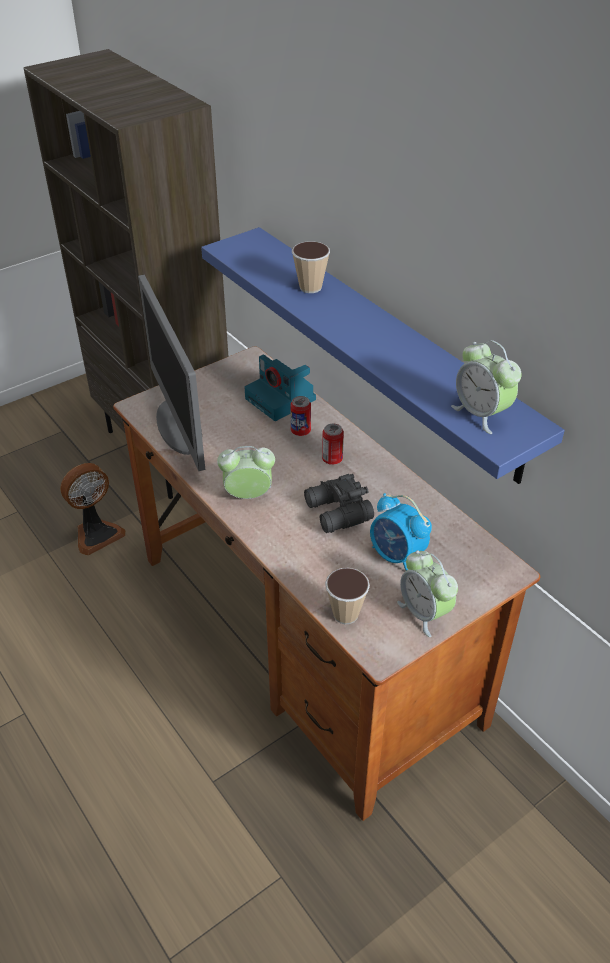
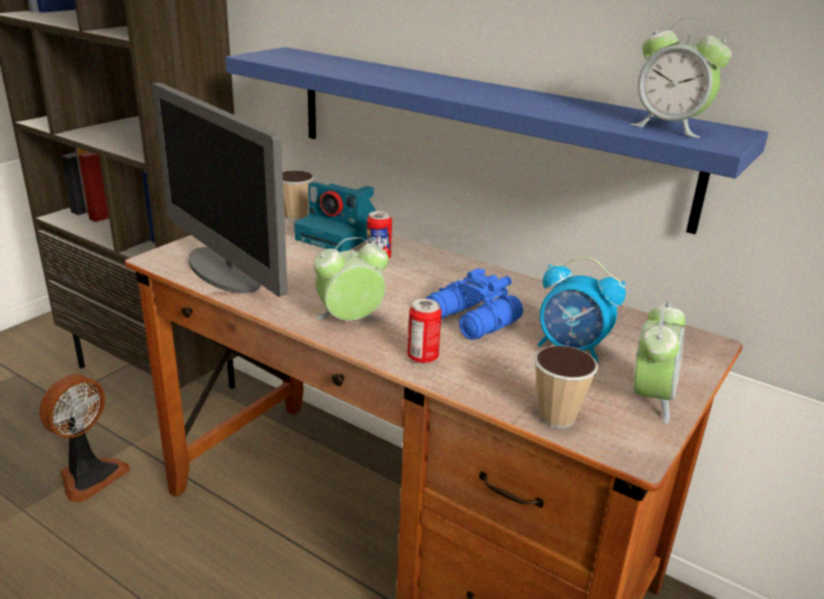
camera: 20 degrees left, 15 degrees down
cup [292,241,330,293] -> cup moved to [283,170,314,220]
black binoculars [304,474,374,533] -> blue binoculars [425,268,523,340]
can [322,424,344,465] -> can moved to [407,299,442,363]
alarm clock [397,550,458,637] -> alarm clock turned 105 degrees counterclockwise [633,300,685,424]

